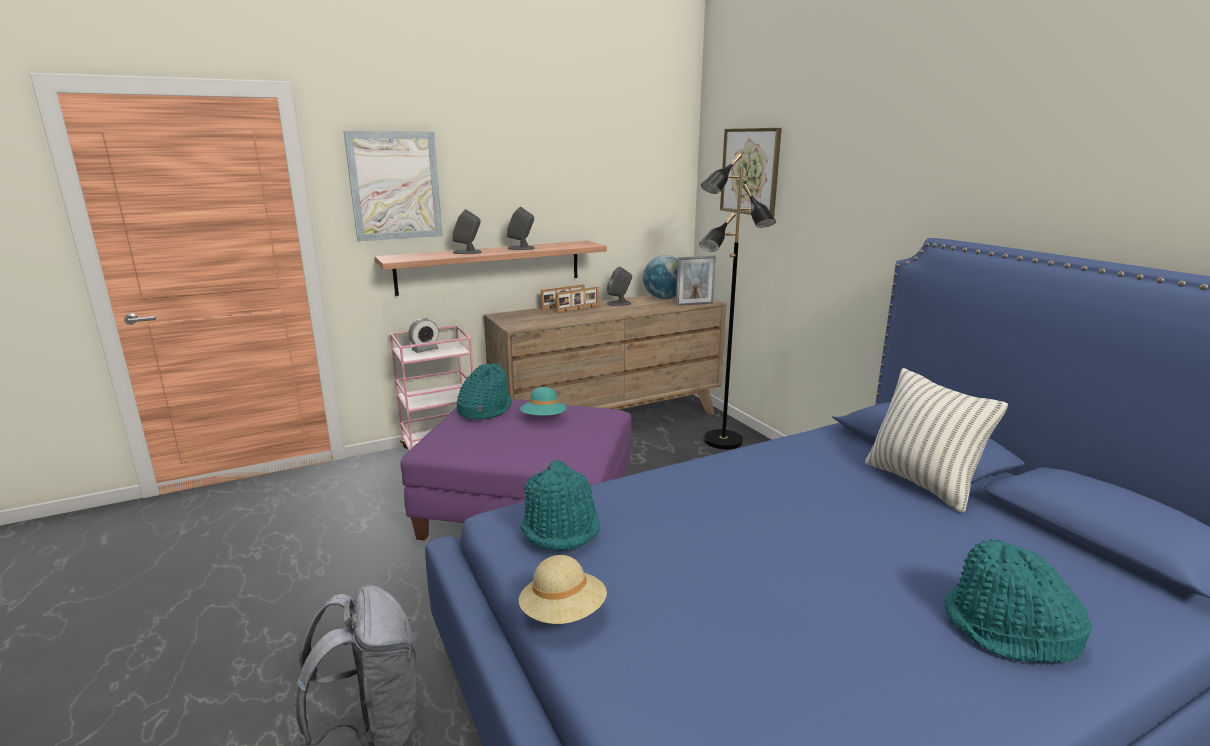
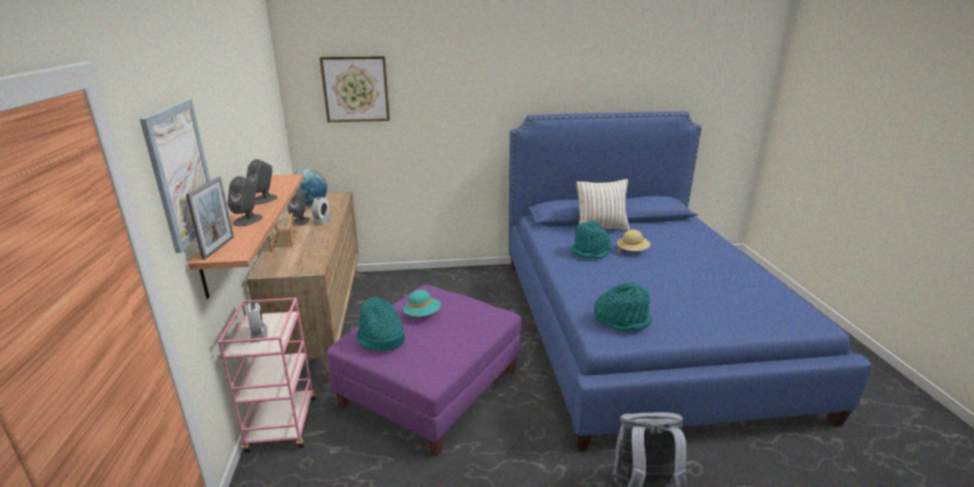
camera: 70 degrees left, 5 degrees up
beige hat [519,555,607,624] -> beige hat moved to [617,229,651,253]
picture frame [676,256,716,306] -> picture frame moved to [186,177,234,260]
black floor lamp [699,153,776,450] -> none
turquoise hat [945,539,1092,664] -> turquoise hat moved to [572,221,611,259]
none -> alarm clock [312,197,331,225]

